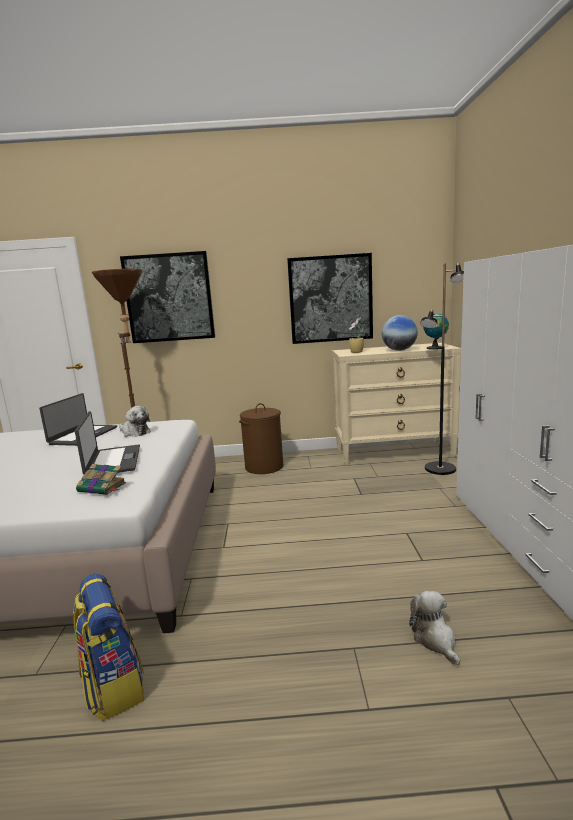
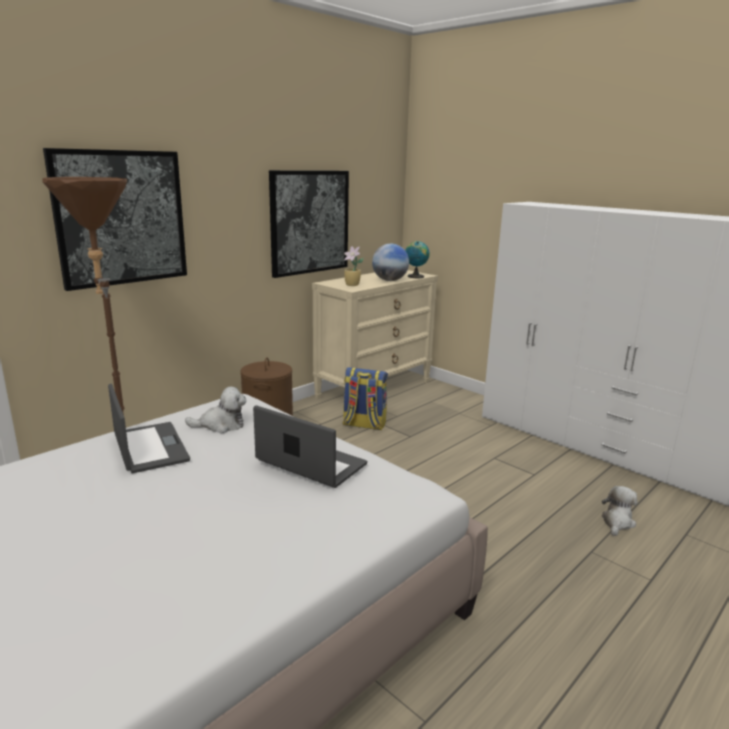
camera: 45 degrees left, 5 degrees up
backpack [73,574,144,721] -> backpack moved to [343,367,388,430]
book [76,464,126,495] -> none
plush toy [409,591,460,666] -> plush toy turned 90 degrees clockwise [602,486,638,536]
black floor lamp [420,263,464,475] -> none

